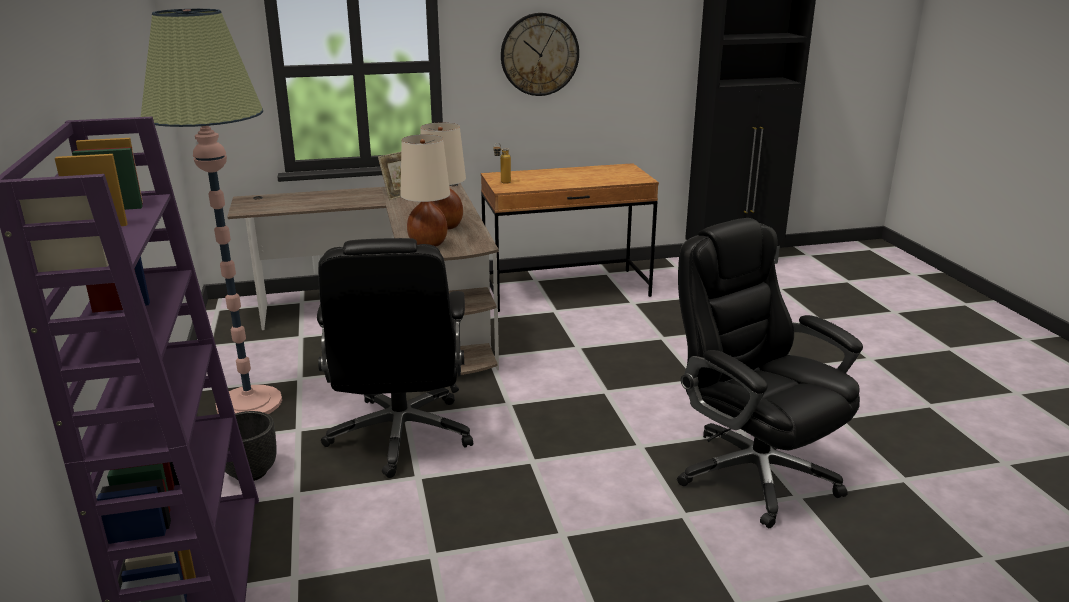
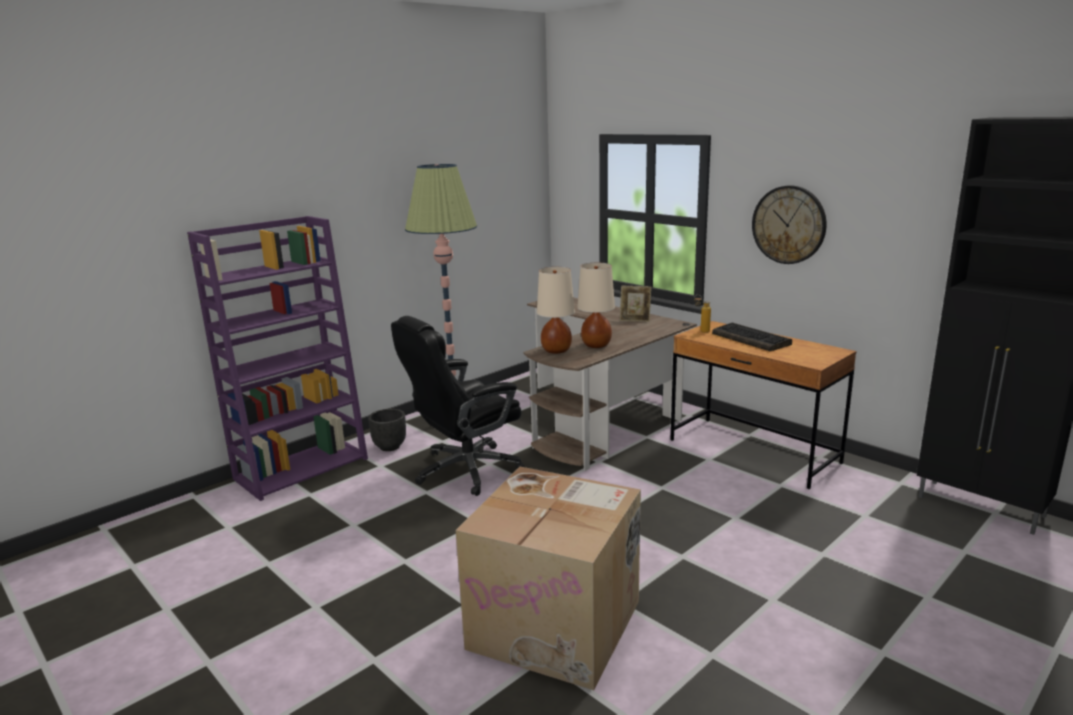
camera: 60 degrees right, 5 degrees down
black office chair [677,218,863,528] -> cardboard box [455,467,641,690]
none -> keyboard [712,323,792,351]

